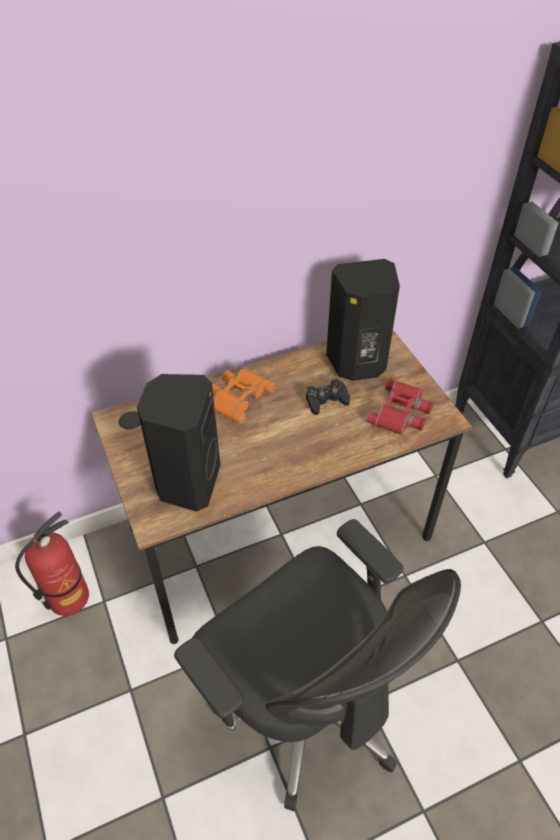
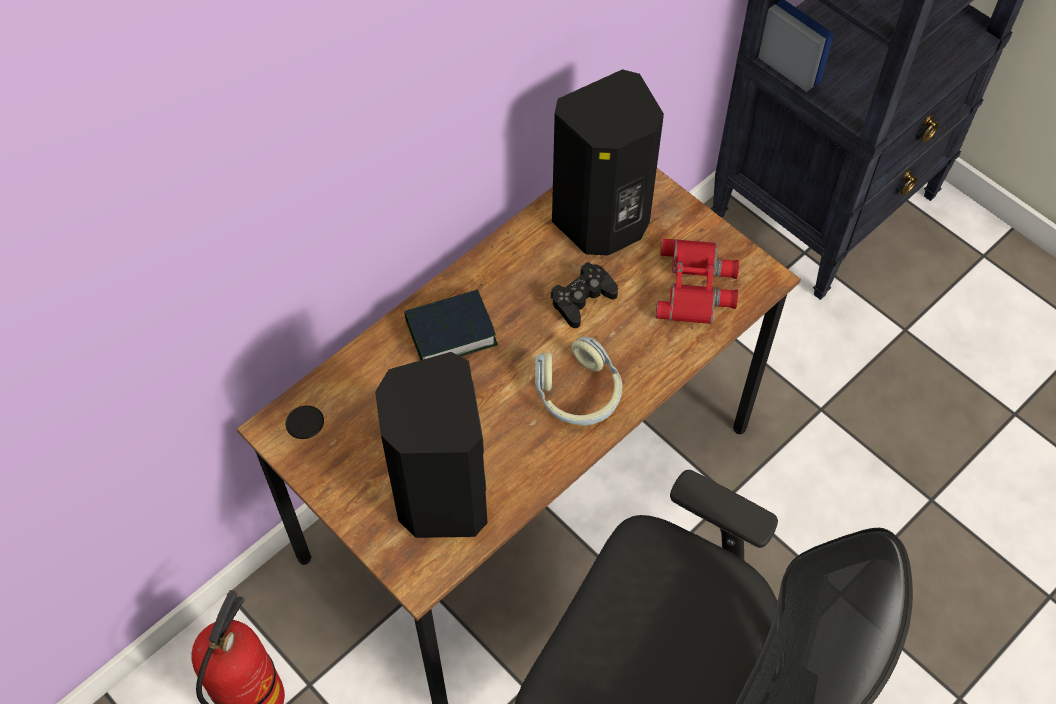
camera: 20 degrees left, 10 degrees up
orange binoculars [212,368,277,424] -> book [404,290,498,360]
none -> headphones [535,337,622,425]

